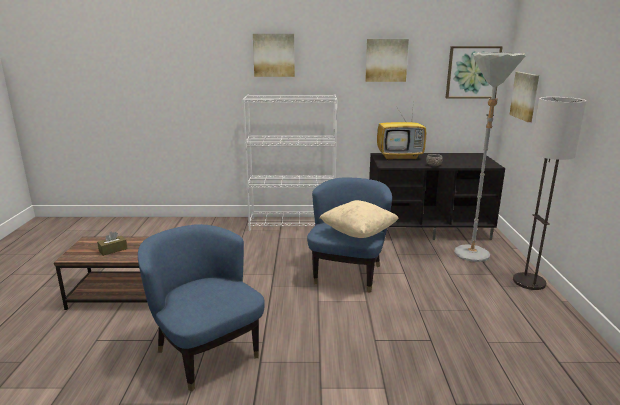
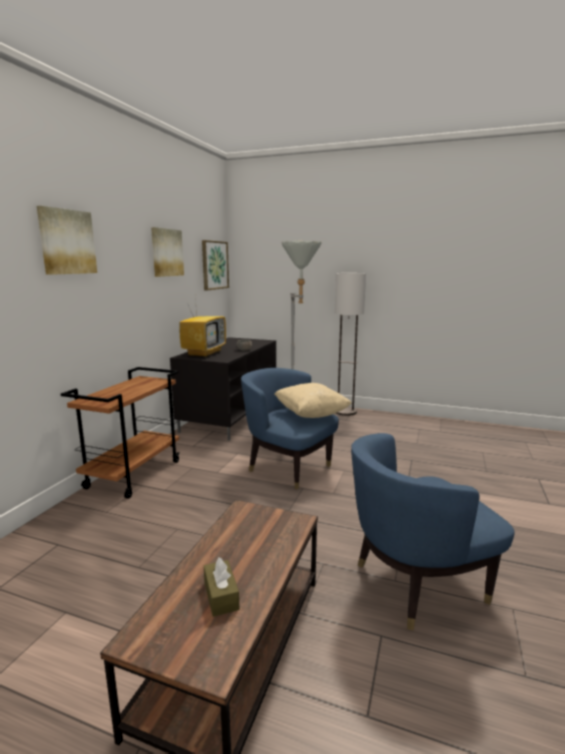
camera: 70 degrees left, 5 degrees down
white bookcase [242,95,338,231] -> brown cart [61,367,179,499]
picture [509,72,539,122] -> none

